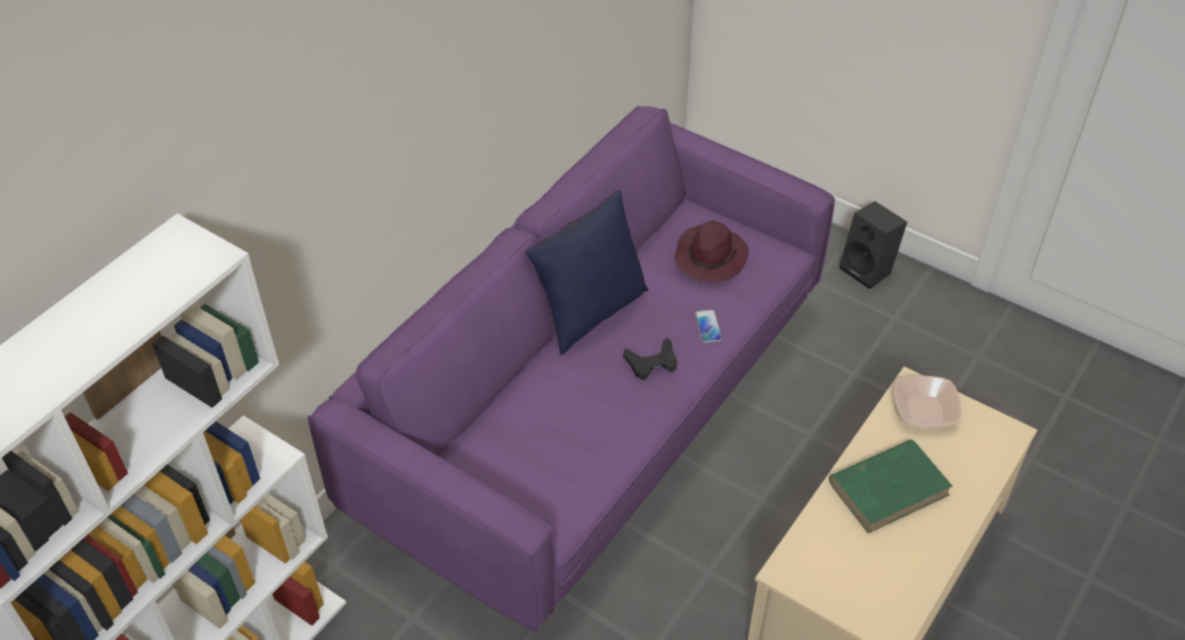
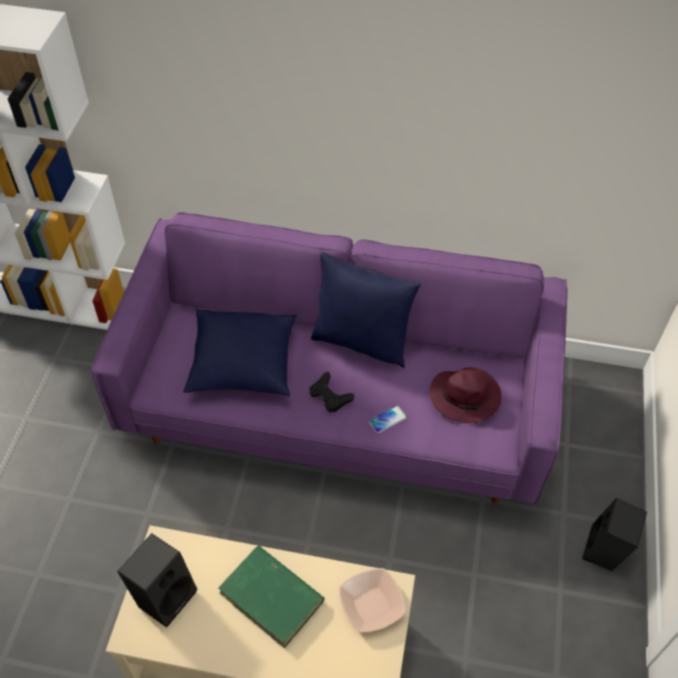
camera: 65 degrees right, 5 degrees up
none -> black speaker [117,533,197,627]
none -> blue pillow [183,309,296,396]

